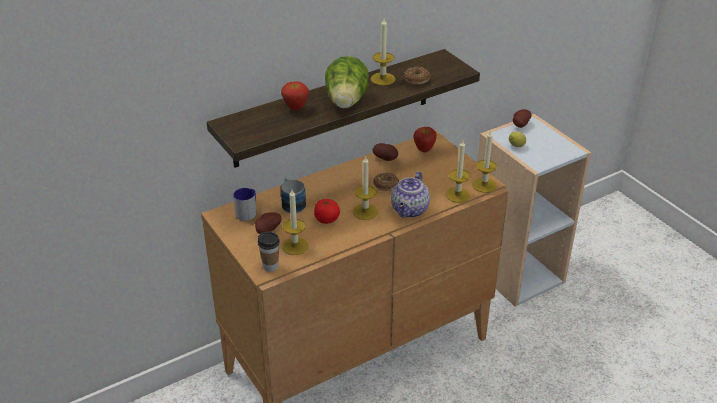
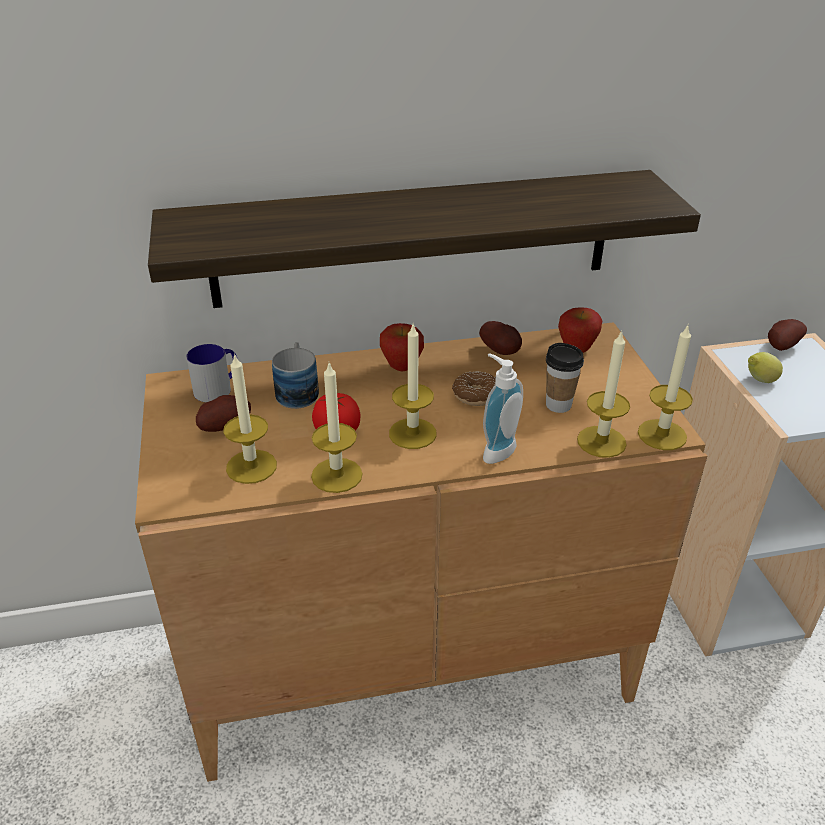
camera: 20 degrees right, 0 degrees up
cup [258,232,280,272] -> cup moved to [546,343,584,413]
apple [281,81,309,111] -> apple moved to [380,323,424,371]
lettuce [325,56,369,109] -> none
candle [371,18,395,86] -> candle moved to [311,361,363,493]
teapot [391,171,430,218] -> soap dispenser [483,353,523,464]
donut [404,67,430,85] -> none

